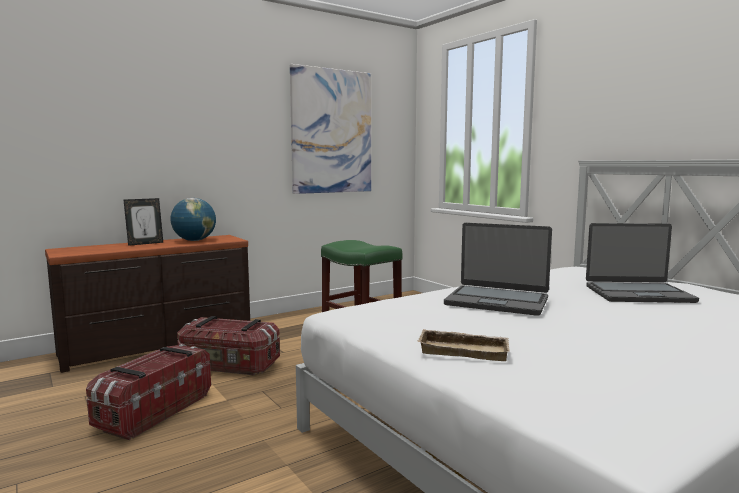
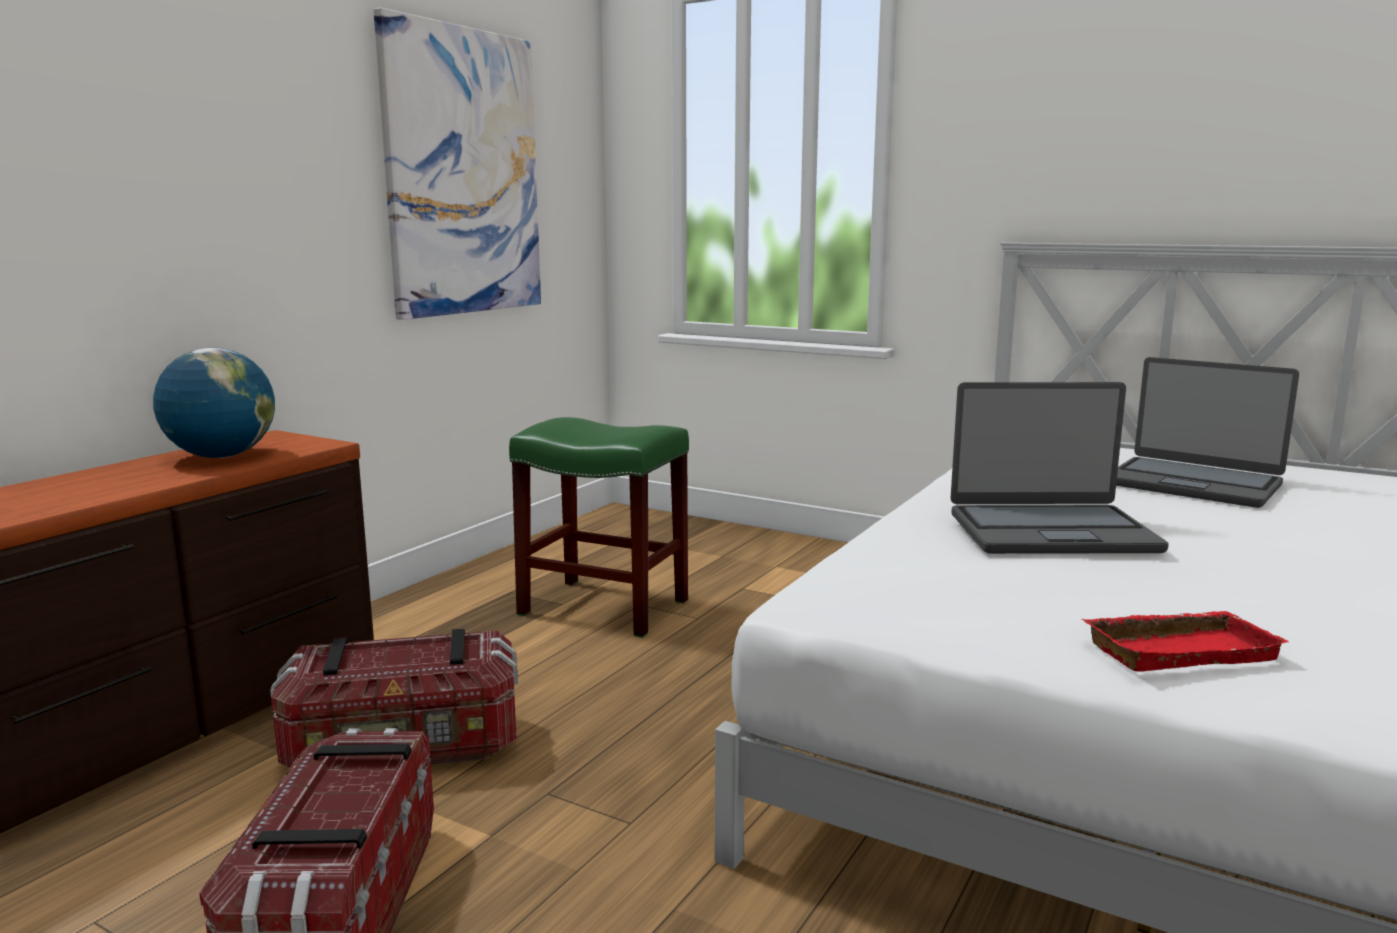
camera: 25 degrees left, 5 degrees up
picture frame [124,198,163,246] -> none
beige tray [417,329,509,361] -> red tray [1082,611,1289,672]
laptop [586,223,699,303] -> laptop turned 60 degrees clockwise [1116,357,1299,508]

